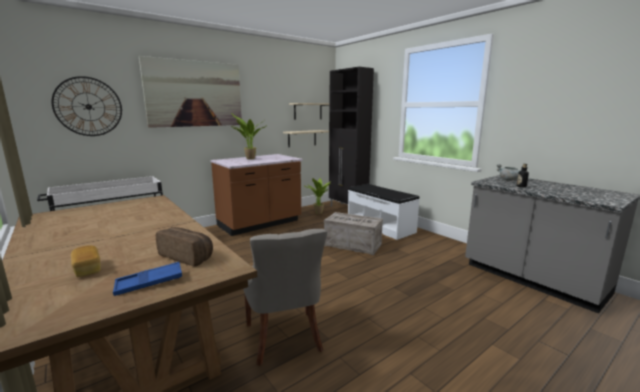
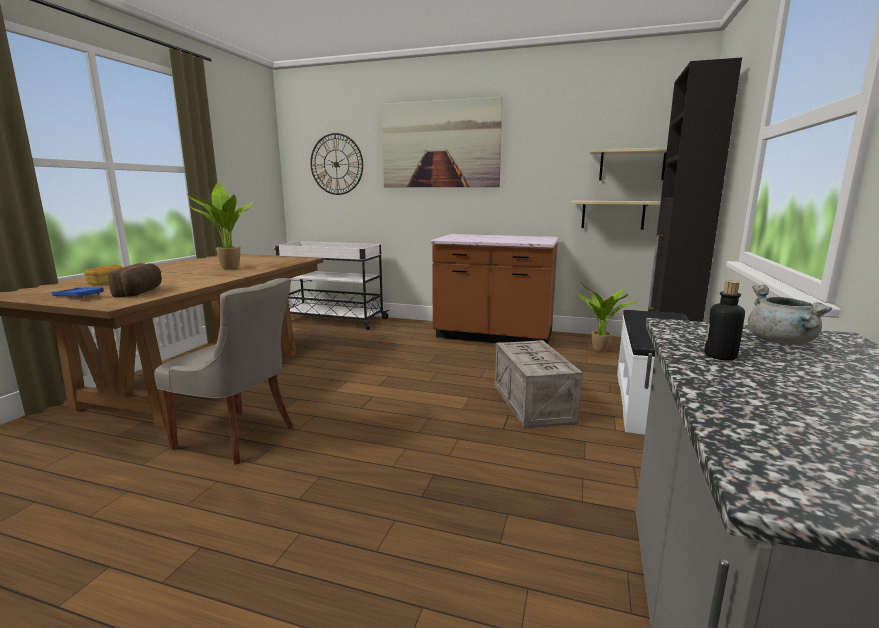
camera: 55 degrees right, 0 degrees up
potted plant [231,113,267,160] -> potted plant moved to [186,182,253,270]
grey chair [243,229,327,366] -> grey chair turned 105 degrees counterclockwise [154,278,293,465]

